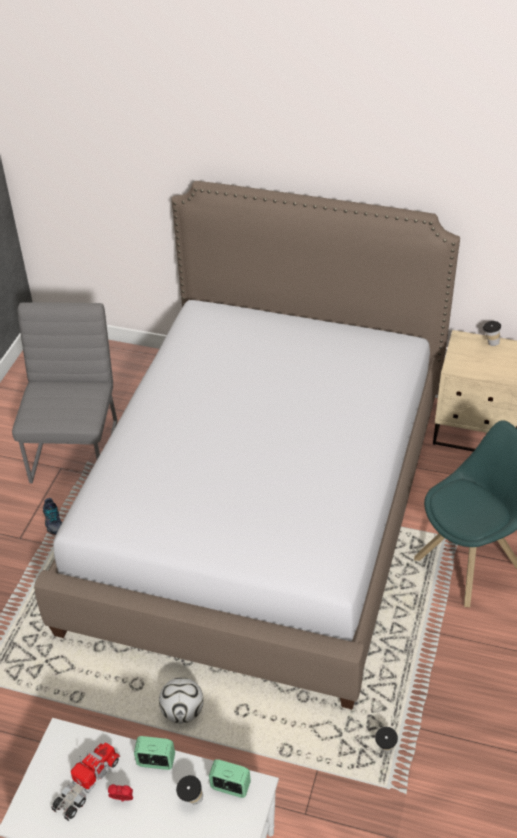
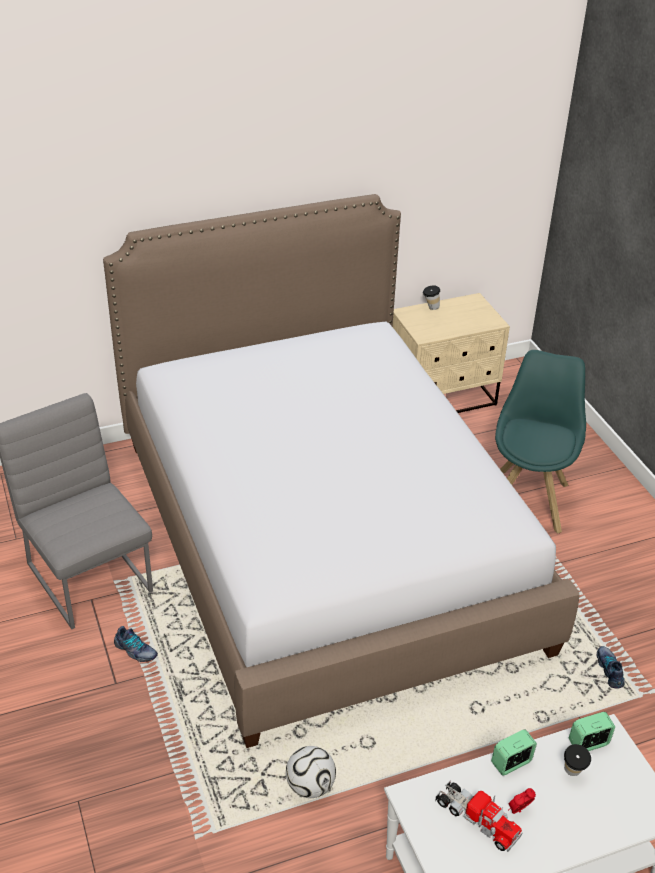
camera: 40 degrees left, 5 degrees down
toy truck [51,742,121,821] -> toy truck turned 135 degrees clockwise [435,780,522,852]
football [159,677,204,723] -> football moved to [286,746,336,798]
cup [375,727,398,752] -> shoe [597,646,625,688]

